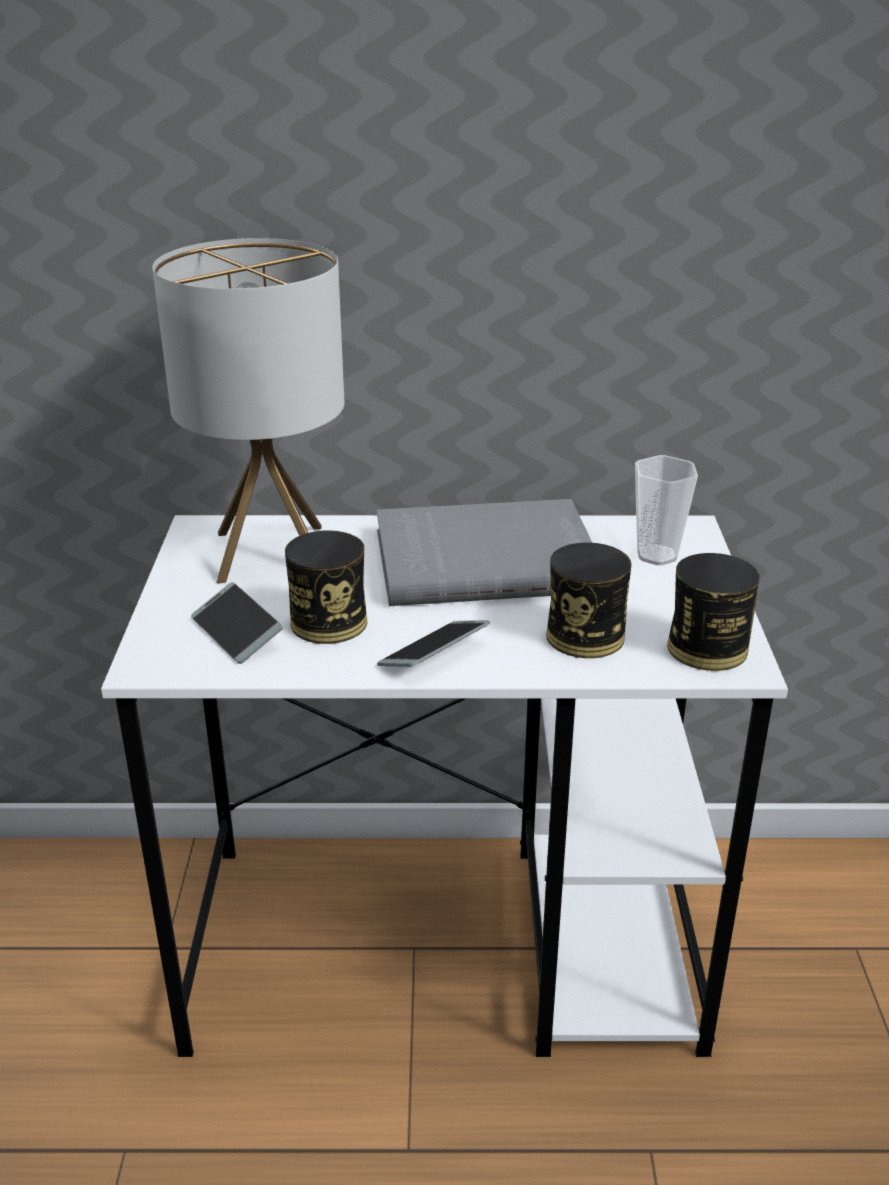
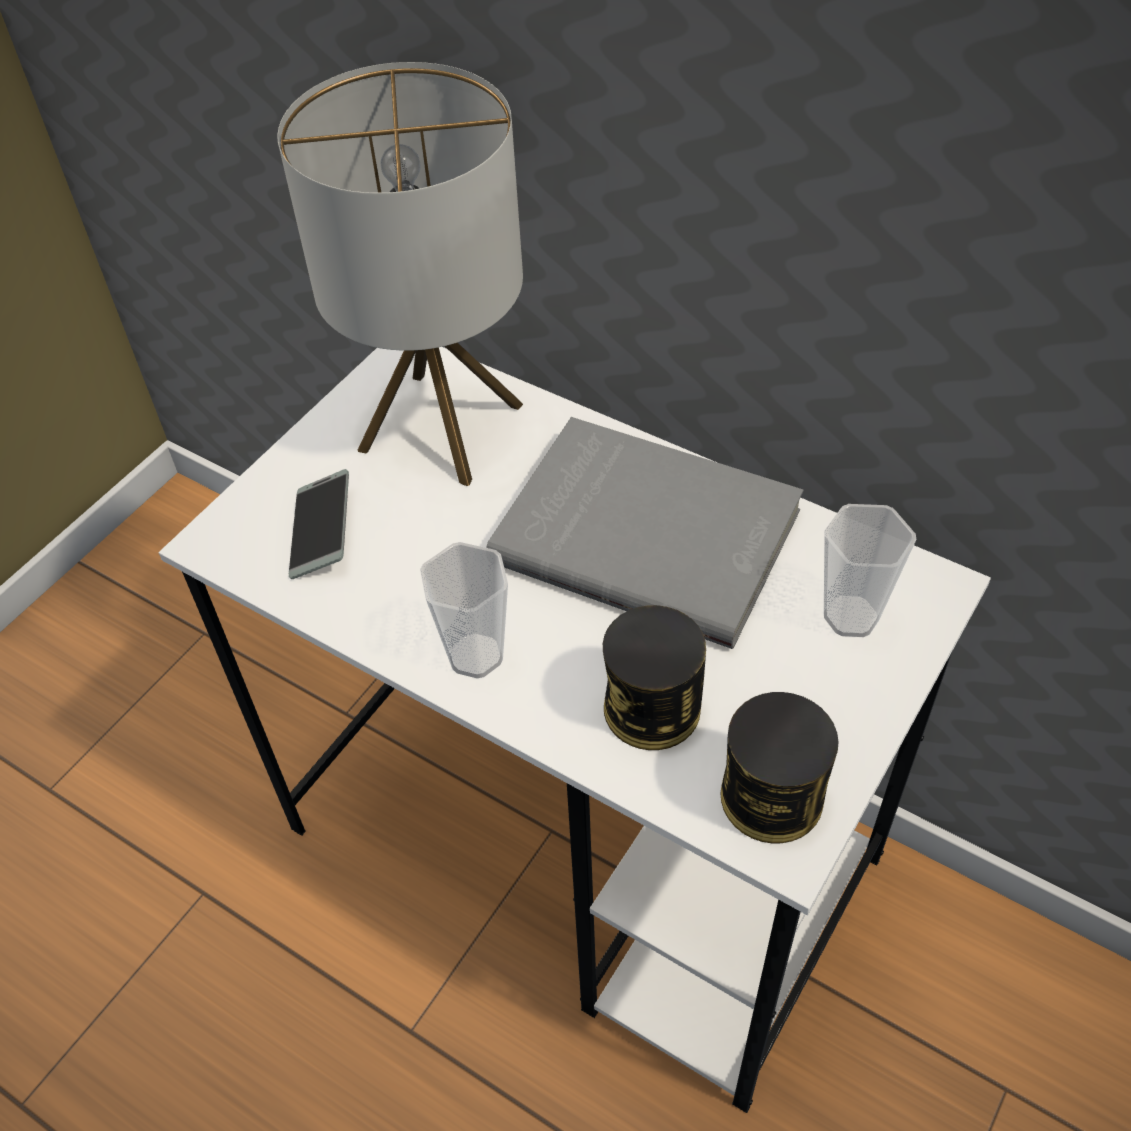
camera: 35 degrees right, 20 degrees up
can [285,530,367,644] -> none
phone [377,620,490,667] -> cup [420,542,508,678]

